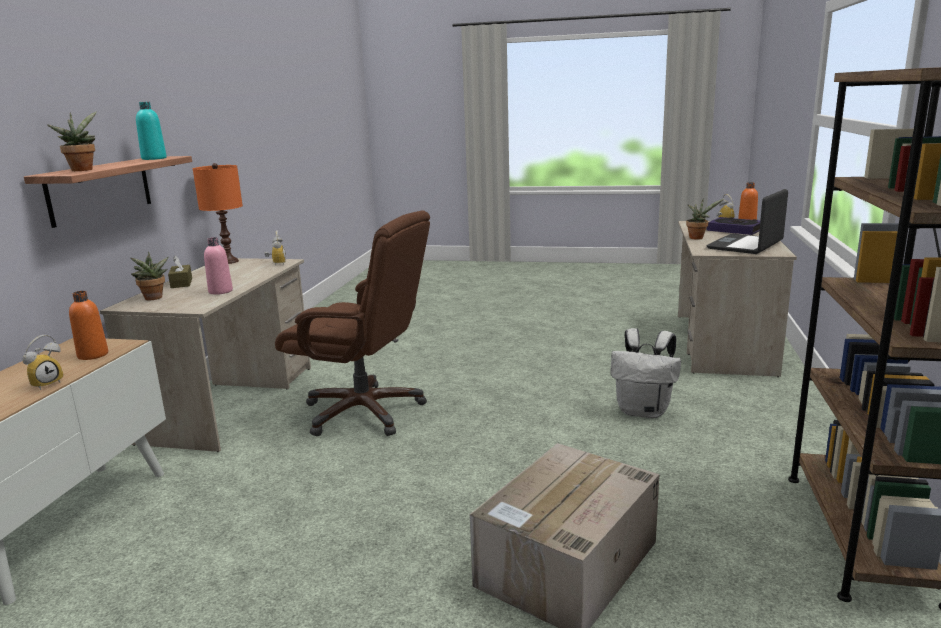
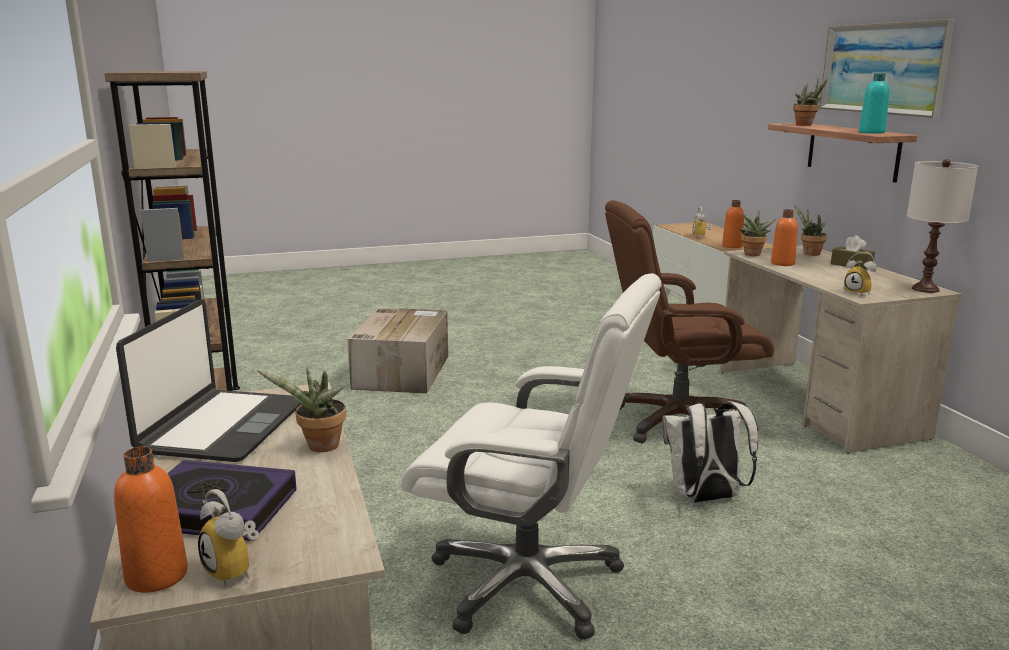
camera: 150 degrees right, 0 degrees up
orange table lamp [193,163,243,264] -> white table lamp [907,159,978,293]
pink bottle [204,237,233,295] -> orange bottle [771,209,798,266]
white backpack [611,328,681,418] -> white backpack moved to [662,401,758,503]
none -> white office chair [401,273,662,640]
none -> potted plant [739,212,776,256]
none -> picture [819,19,955,118]

